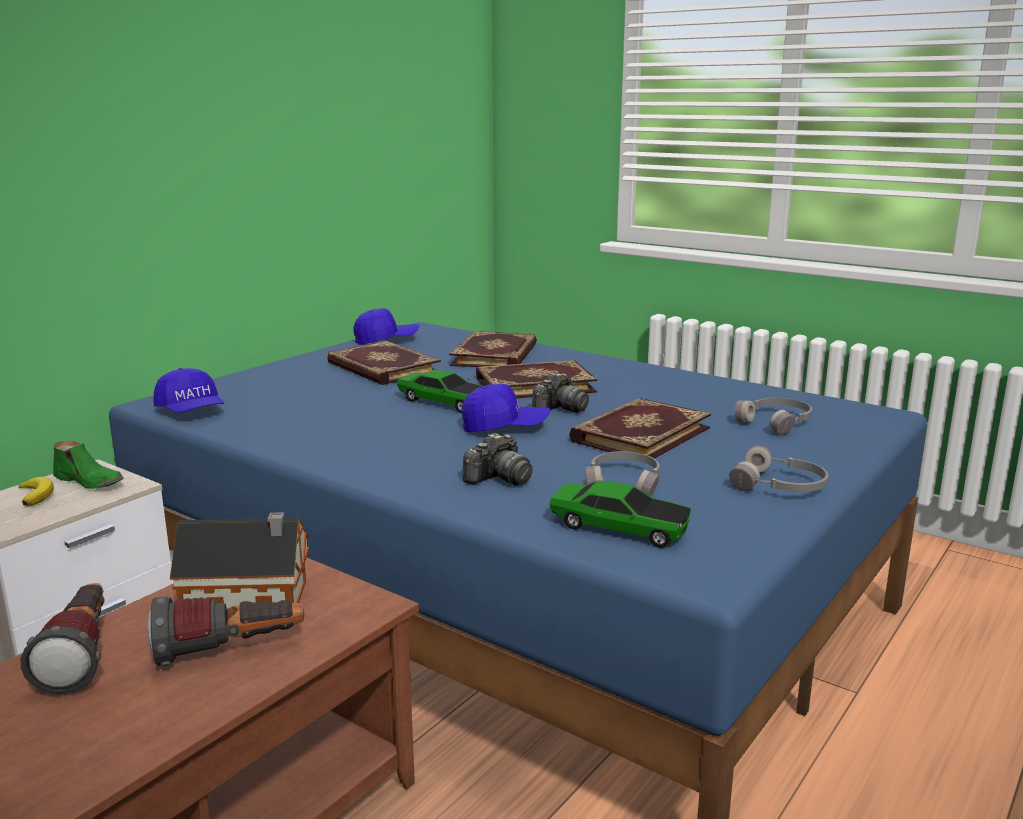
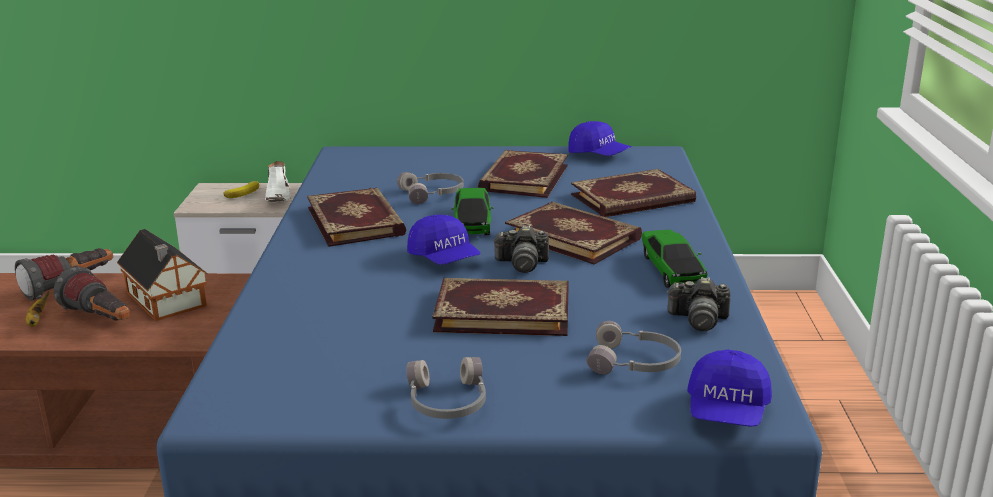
camera: 55 degrees right, 5 degrees up
green shoe [53,441,124,489] -> white shoe [265,161,291,202]
blue cap [154,368,224,413] -> blue cap moved to [687,350,772,427]
camera [463,433,533,485] -> camera moved to [666,277,731,331]
toy car [549,481,691,548] -> toy car moved to [641,230,707,288]
grey headphones [585,451,660,496] -> grey headphones moved to [397,172,464,204]
none -> banana [26,291,49,327]
none -> book [307,187,406,247]

